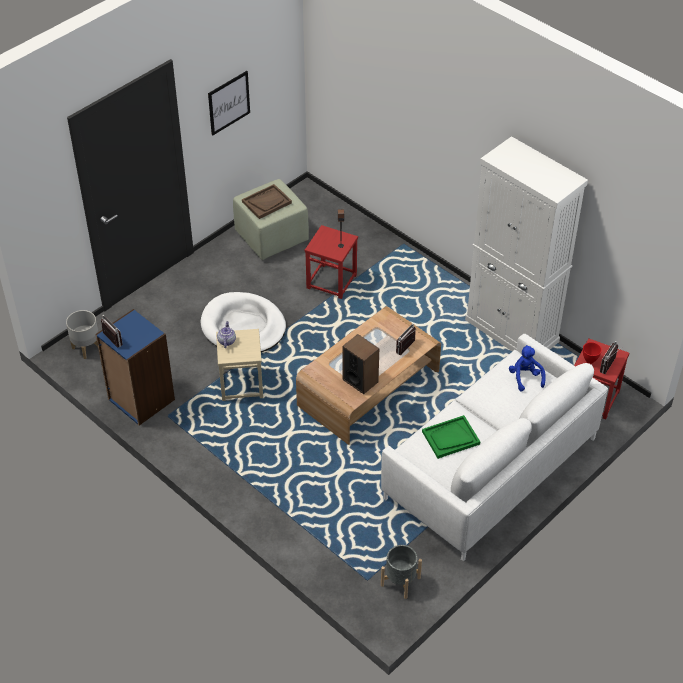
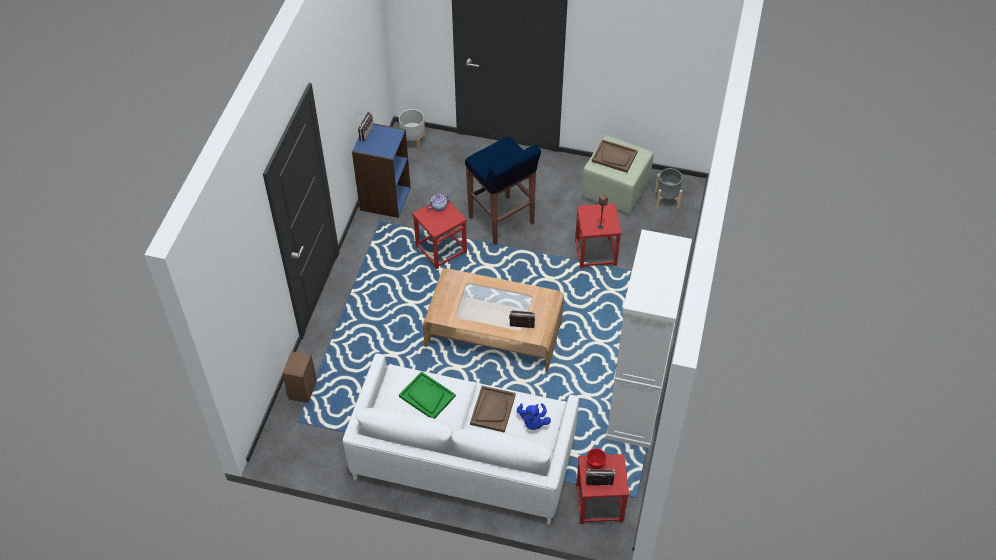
camera: 60 degrees right, 5 degrees up
white dog bed [201,292,286,352] -> blue stool [465,137,541,245]
picture [208,71,250,136] -> none
beige stool [216,329,263,401] -> red stool [412,196,467,269]
speaker [342,334,379,394] -> speaker moved to [282,351,317,403]
grey planter [381,545,422,599] -> grey planter moved to [655,168,683,208]
blue plush toy [509,345,546,392] -> blue plush toy turned 135 degrees clockwise [517,403,551,430]
none -> brown tray [470,386,516,433]

